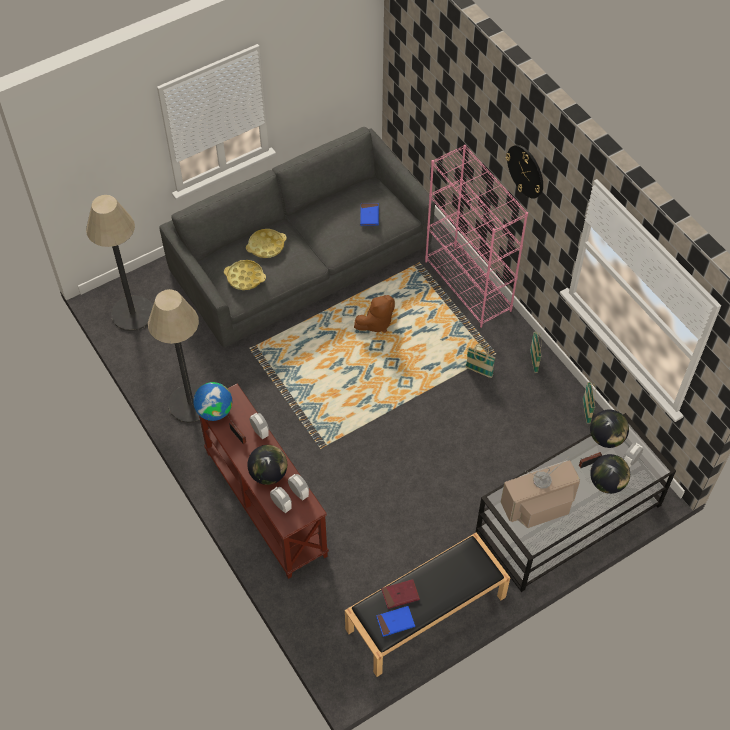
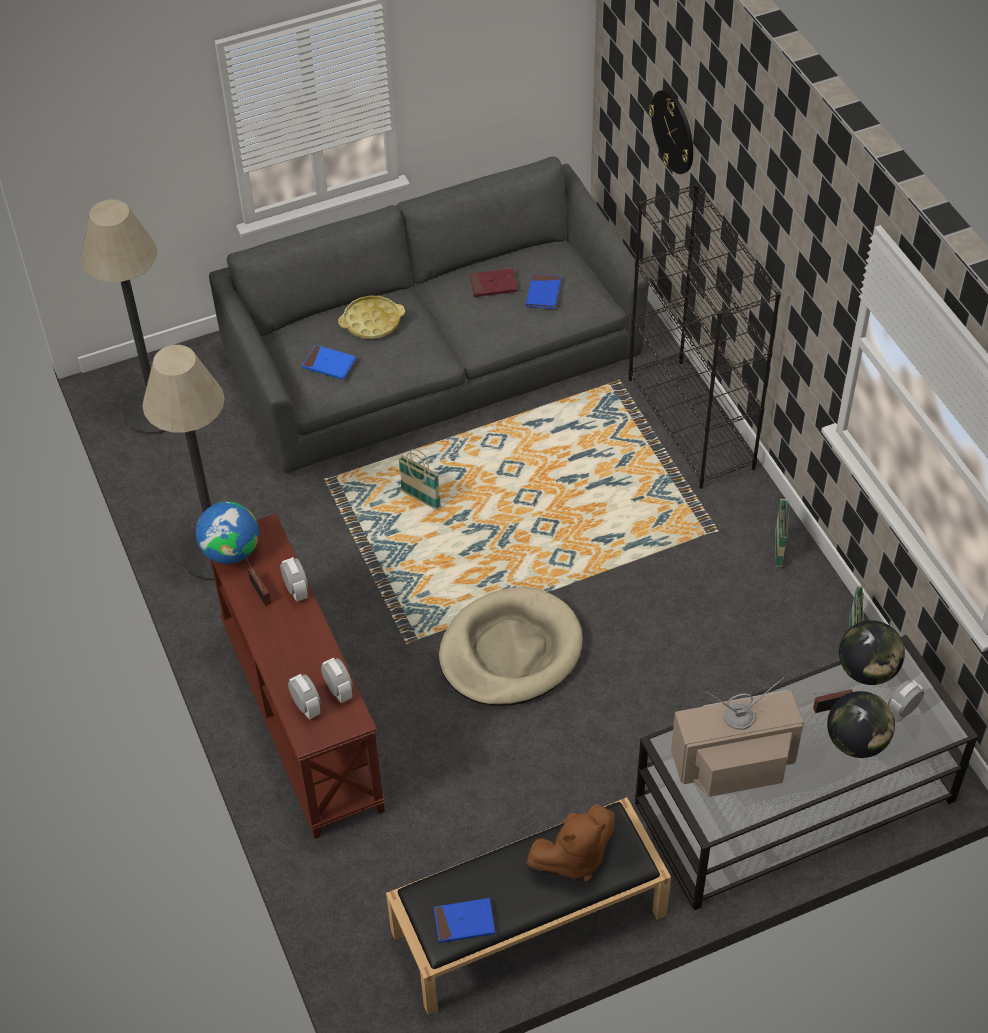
camera: 10 degrees right, 5 degrees down
yellow tray [224,260,266,290] -> blue book [302,345,356,380]
globe [247,445,287,485] -> none
brown plush toy [354,295,395,333] -> brown plush toy moved to [527,804,615,882]
red book [382,579,420,609] -> red book moved to [470,268,517,297]
pink bookcase [425,145,528,328] -> black bookcase [629,183,781,489]
basket [465,344,495,378] -> basket moved to [398,449,441,511]
wall clock [506,145,543,199] -> wall clock moved to [649,90,693,174]
none -> beige dog bed [439,587,583,706]

